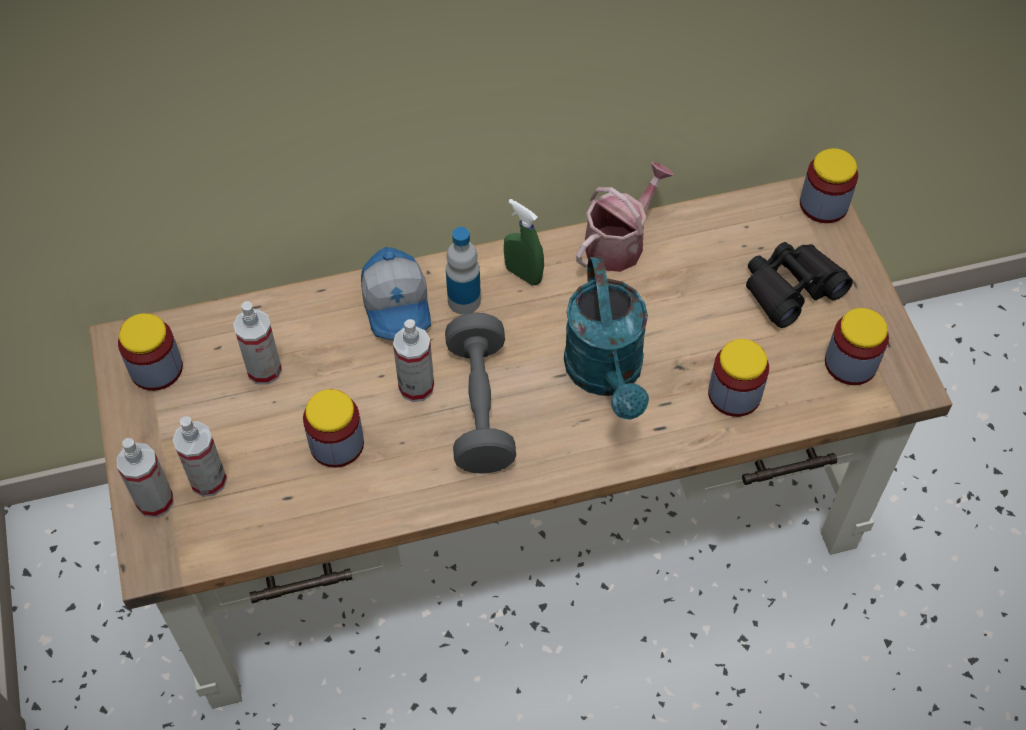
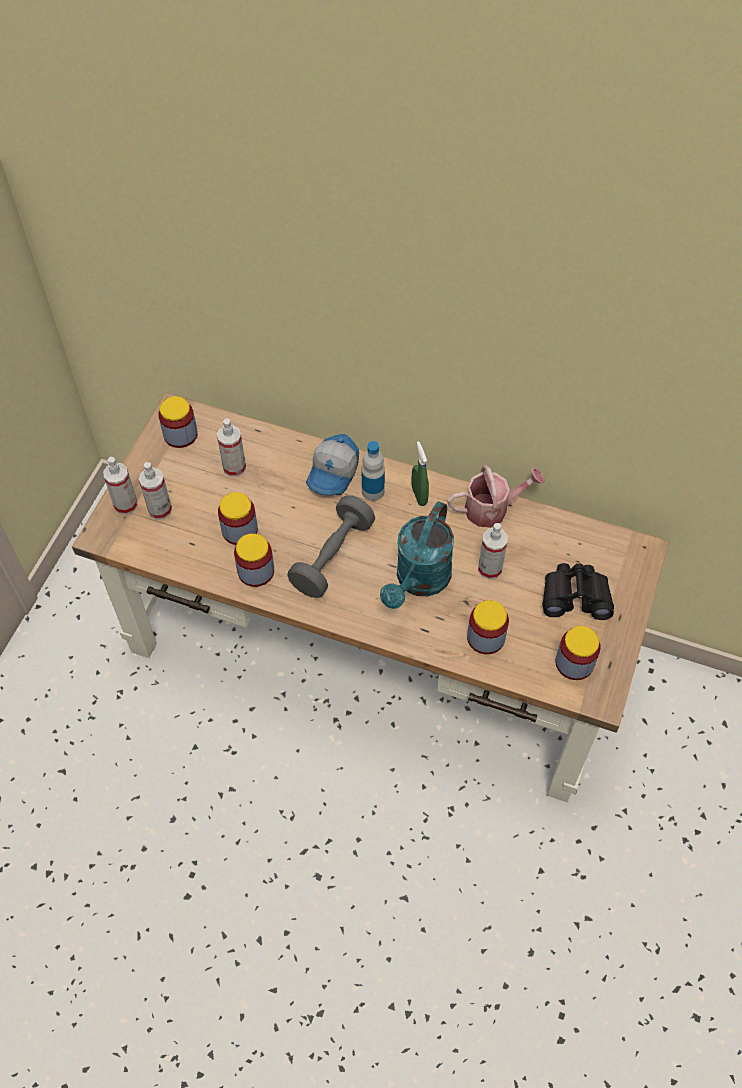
camera: 35 degrees right, 0 degrees up
spray bottle [393,319,434,402] -> spray bottle moved to [478,523,508,579]
jar [800,148,858,223] -> jar moved to [234,533,274,587]

